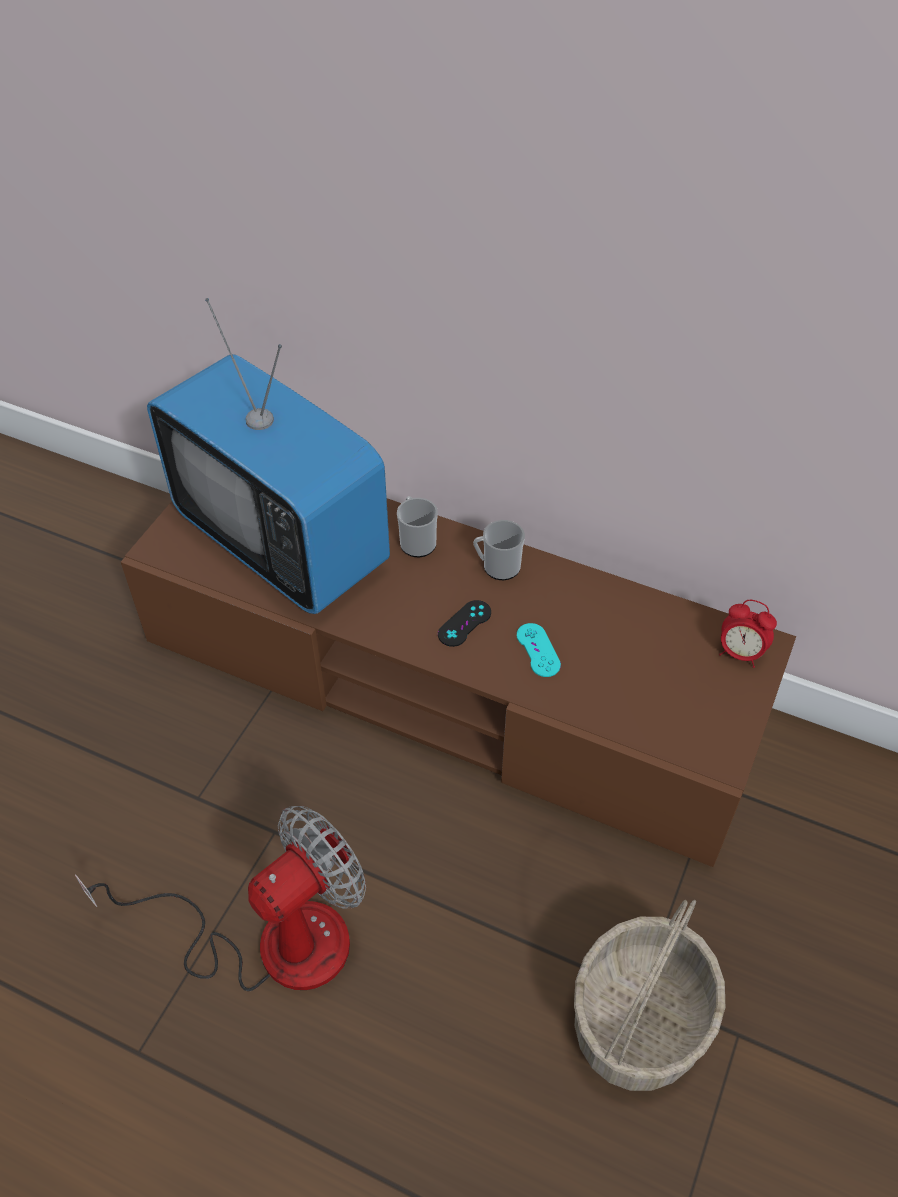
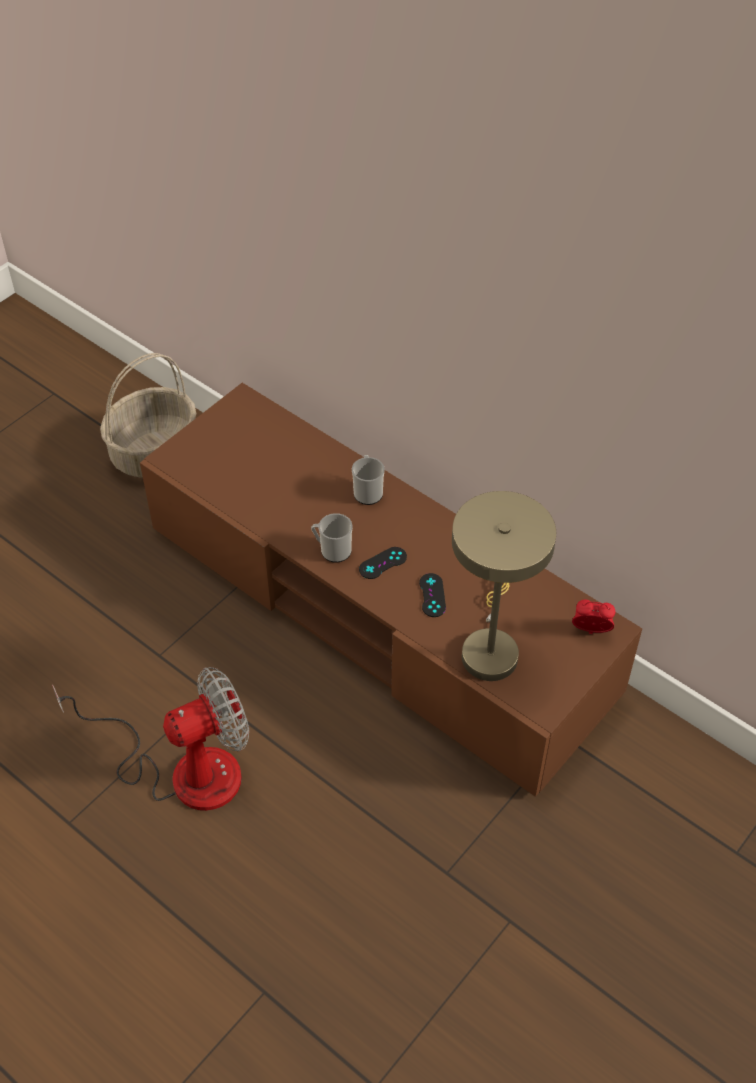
camera: 15 degrees right, 0 degrees up
television [147,298,390,614] -> none
mug [473,520,525,580] -> mug moved to [311,513,353,563]
turquoise game controller [517,623,561,677] -> black game controller [419,573,446,617]
basket [574,900,725,1091] -> basket moved to [100,353,197,478]
alarm clock [719,600,777,668] -> alarm clock turned 150 degrees clockwise [572,599,615,634]
none -> beige table lamp [452,491,556,681]

